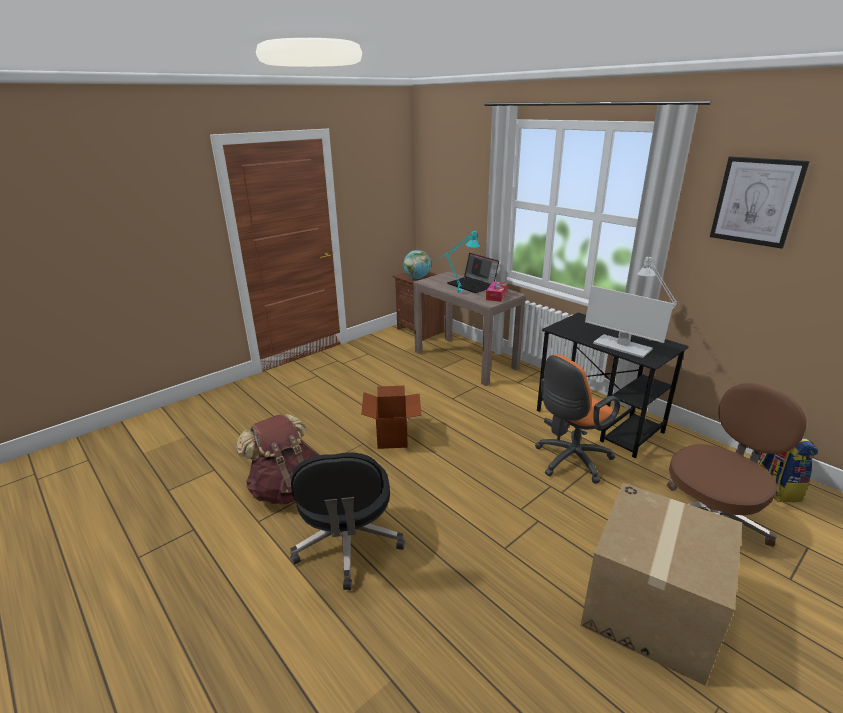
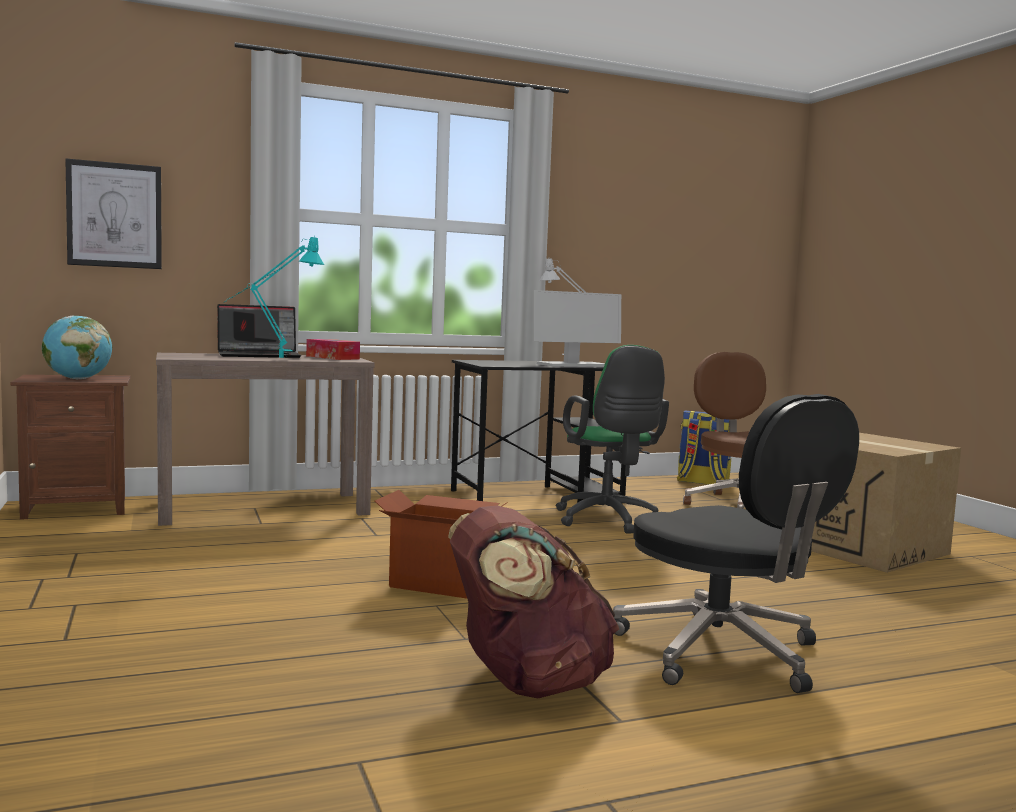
camera: 70 degrees left, 20 degrees down
black office chair [290,452,405,590] -> black office chair turned 45 degrees clockwise [613,394,859,693]
orange office chair [535,354,620,484] -> green office chair [556,345,669,534]
picture [710,156,810,249] -> picture moved to [65,158,162,269]

